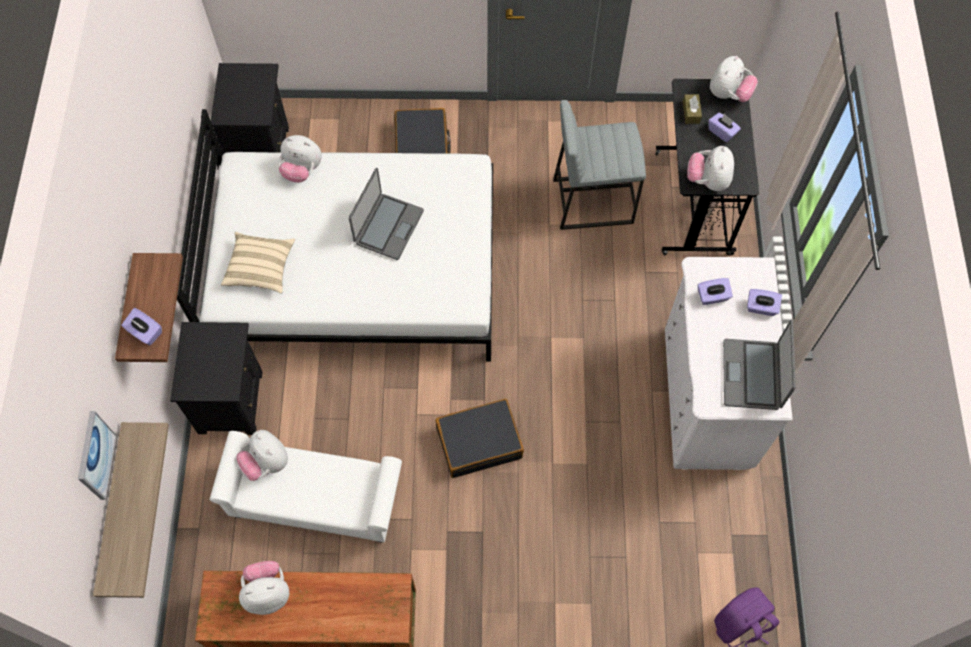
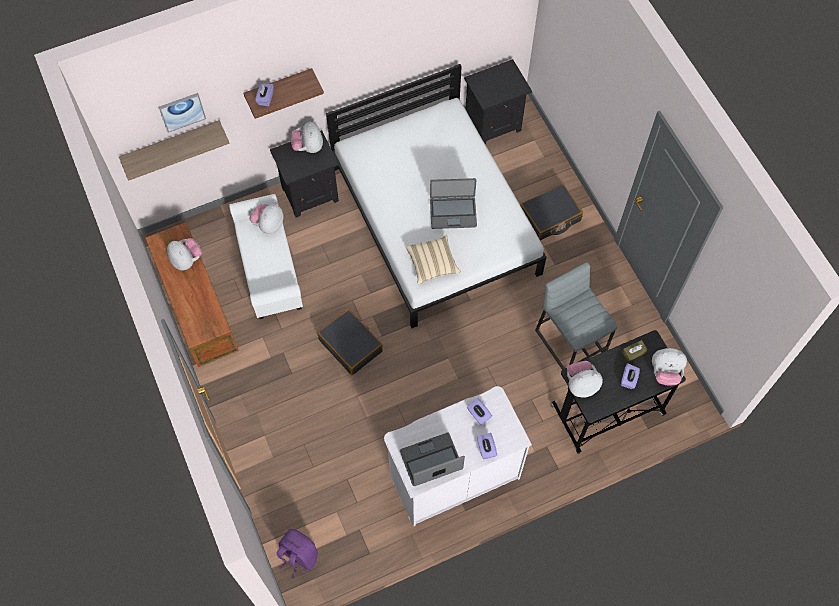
camera: 65 degrees right, 0 degrees up
beige pillow [221,232,295,293] -> beige pillow moved to [405,235,461,284]
plush toy [279,135,322,183] -> plush toy moved to [291,122,323,153]

